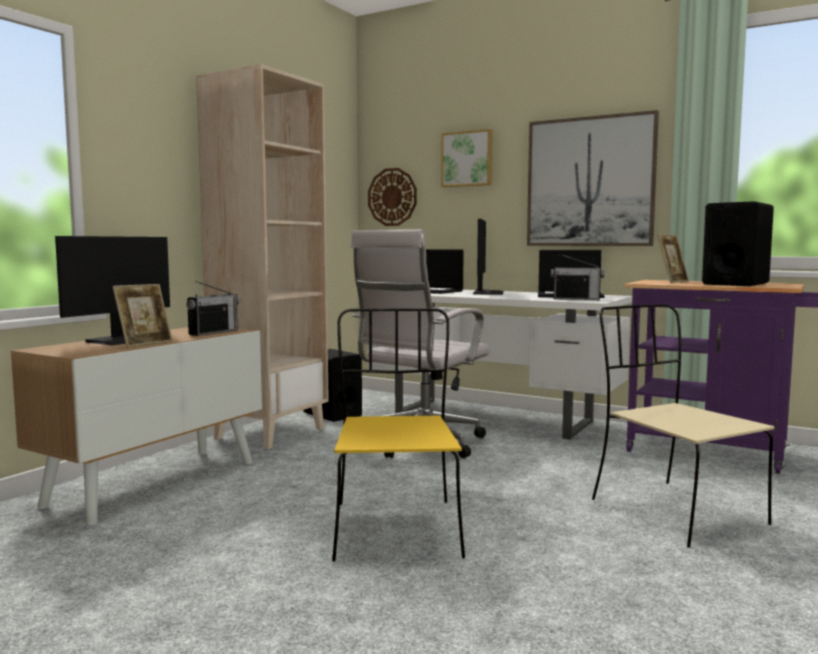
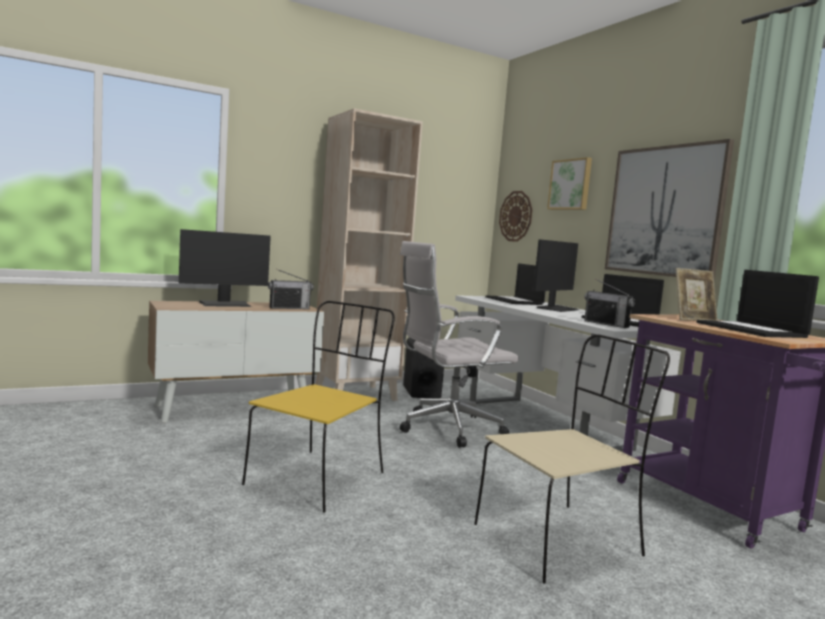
camera: 30 degrees right, 0 degrees up
picture frame [113,284,173,348] -> none
beige chair [592,304,774,548] -> beige chair turned 60 degrees clockwise [474,334,670,583]
black speaker [702,201,774,286] -> laptop [696,270,819,338]

